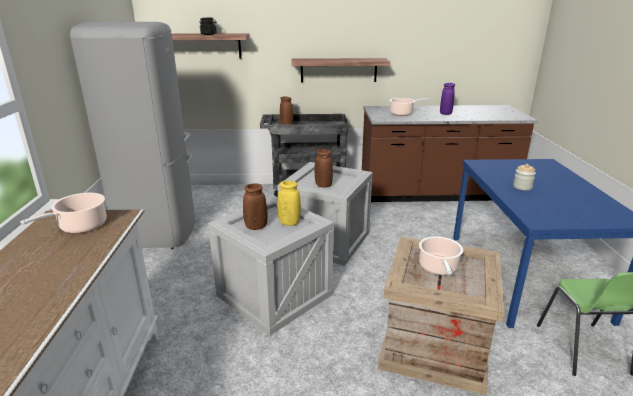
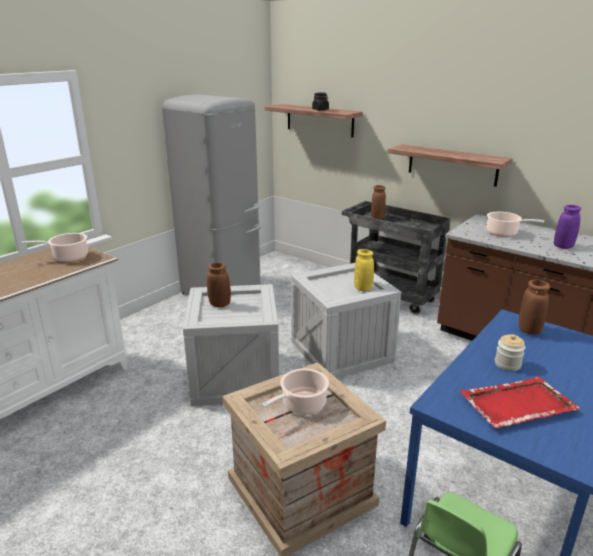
camera: 40 degrees right, 0 degrees up
yellow vase [277,181,301,226] -> yellow vase moved to [354,249,374,291]
brown vase [315,149,333,188] -> brown vase moved to [519,279,550,335]
none -> red tray [460,376,581,428]

